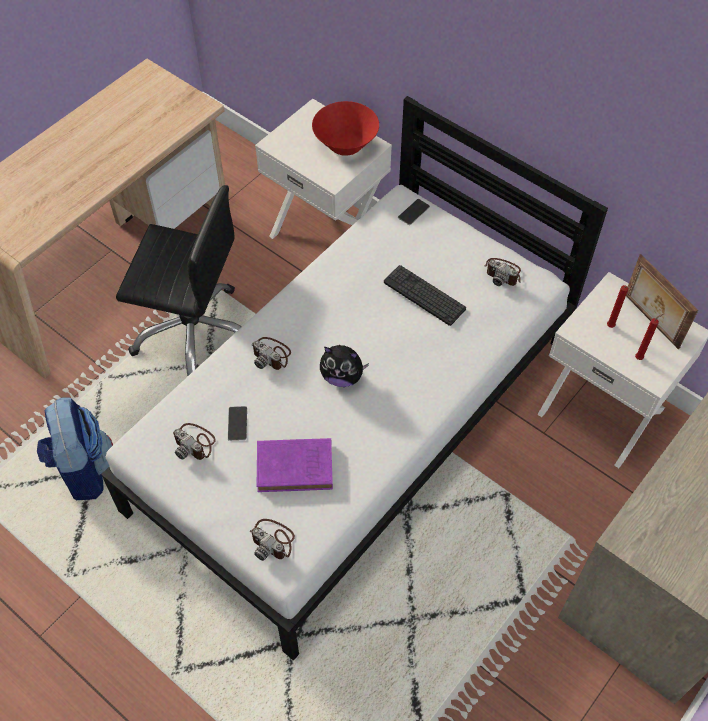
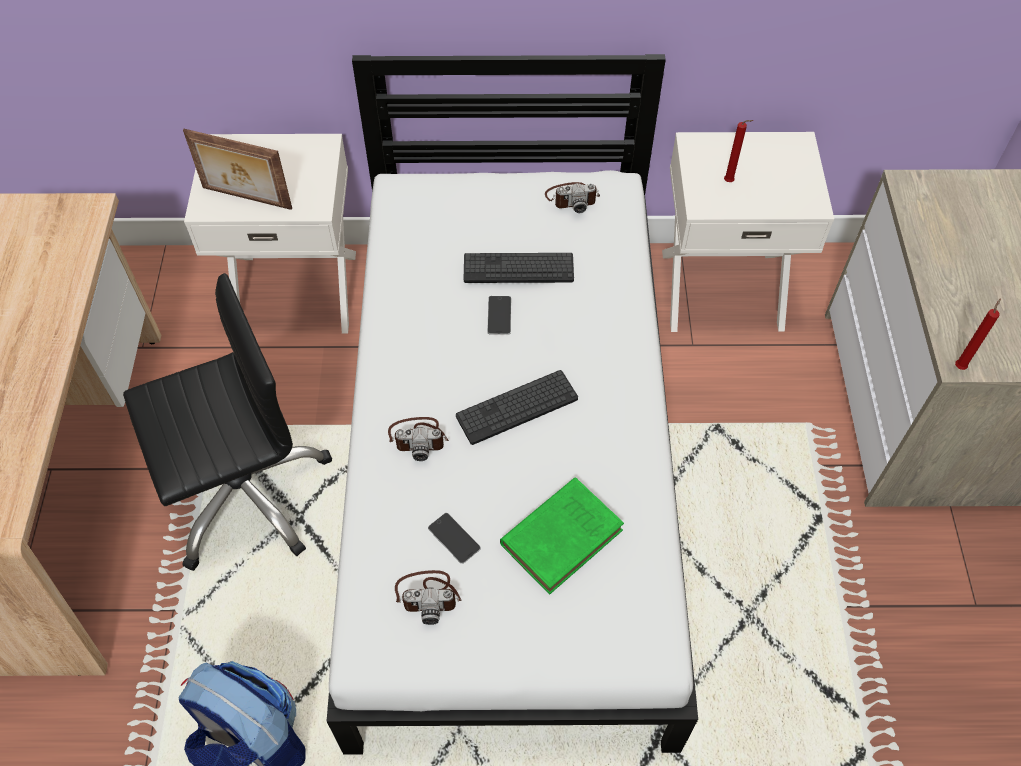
camera: 40 degrees left, 0 degrees up
camera [250,519,295,561] -> none
purple book [257,438,333,492] -> green book [500,478,624,594]
red bowl [312,101,379,156] -> none
plush toy [320,345,369,387] -> keyboard [456,370,578,445]
phone [398,199,430,225] -> phone moved to [487,296,511,335]
picture frame [626,254,698,349] -> picture frame moved to [183,129,292,210]
red candle [635,314,663,360] -> red candle moved to [955,298,1001,370]

